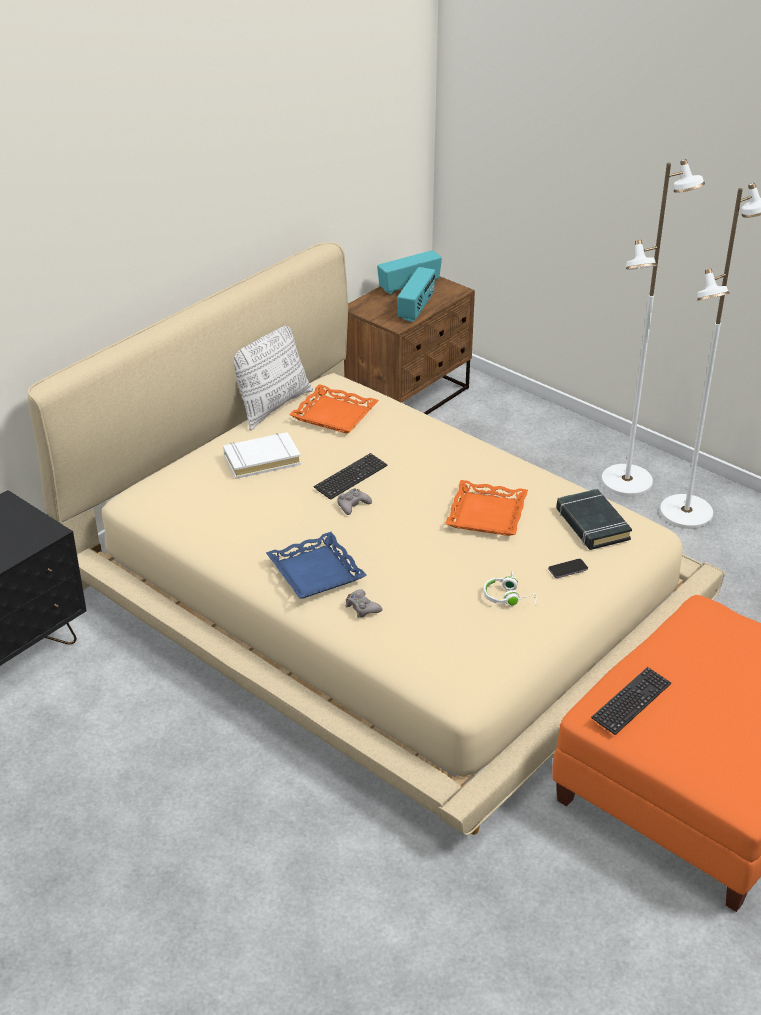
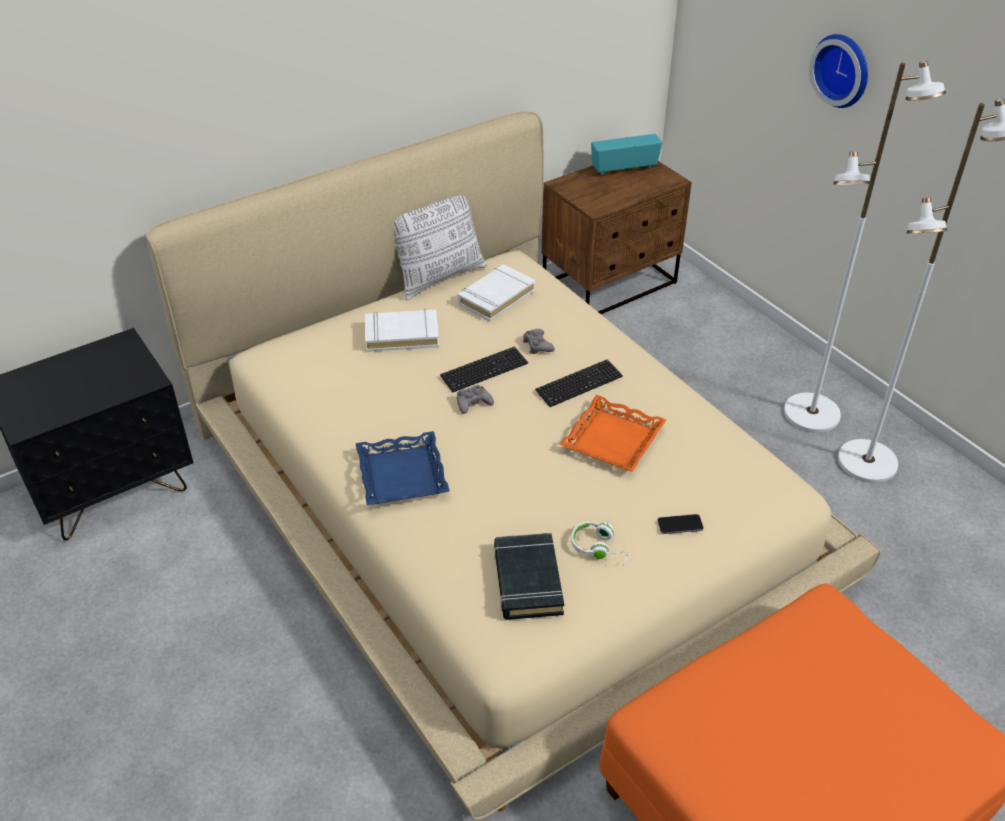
camera: 15 degrees right, 5 degrees up
orange tray [289,384,379,434] -> white book [458,264,535,322]
grey game controller [346,589,382,618] -> grey game controller moved to [523,329,555,354]
radio [397,267,436,322] -> none
black book [556,489,632,550] -> black book moved to [494,533,564,620]
keyboard [591,667,671,735] -> keyboard moved to [535,359,623,407]
none -> wall clock [809,34,868,108]

